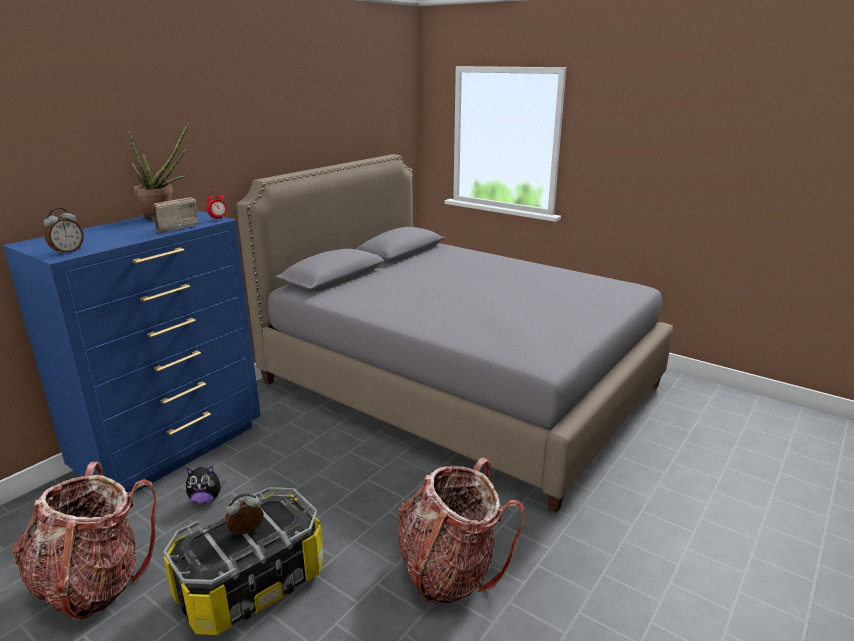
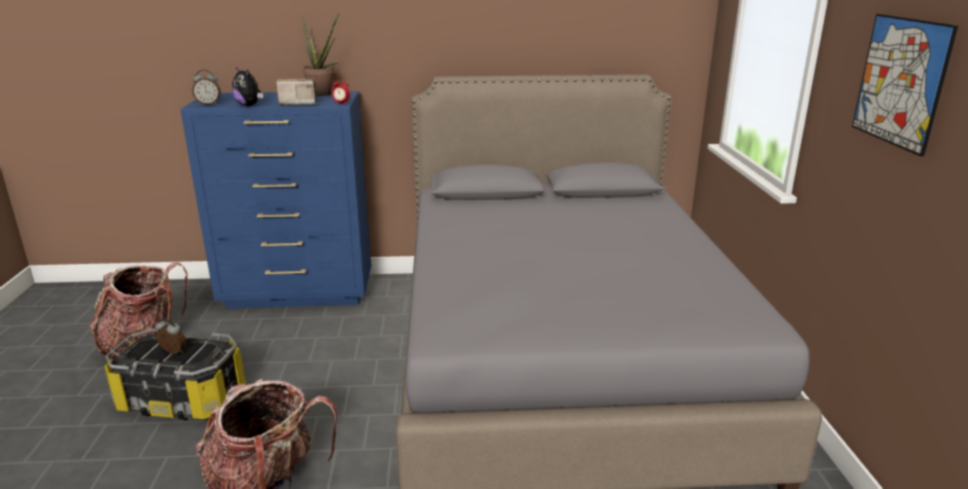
camera: 50 degrees right, 0 degrees up
plush toy [186,467,225,504] -> plush toy moved to [232,67,263,106]
none -> picture [852,14,958,157]

